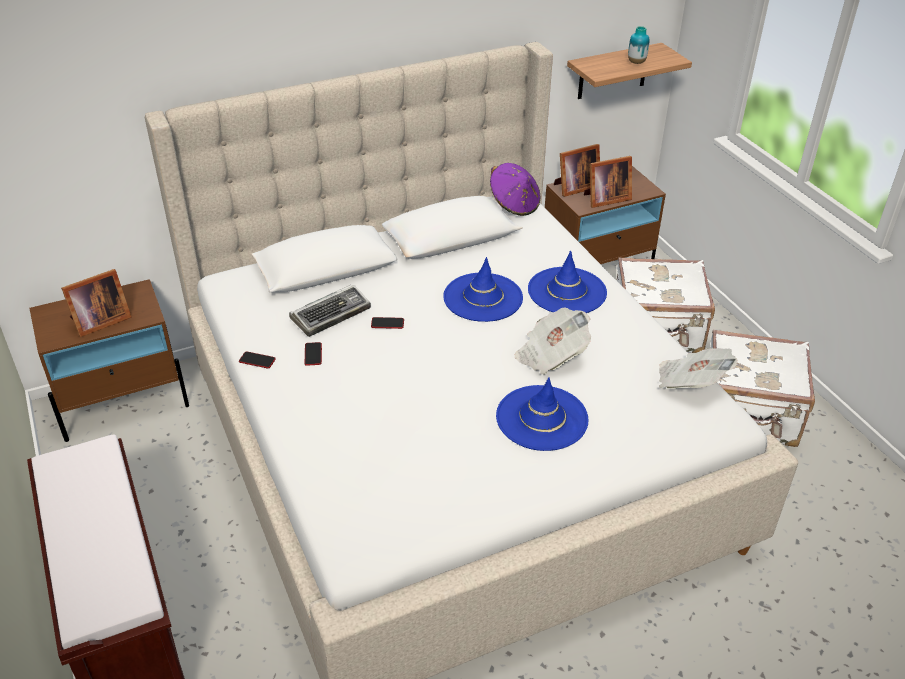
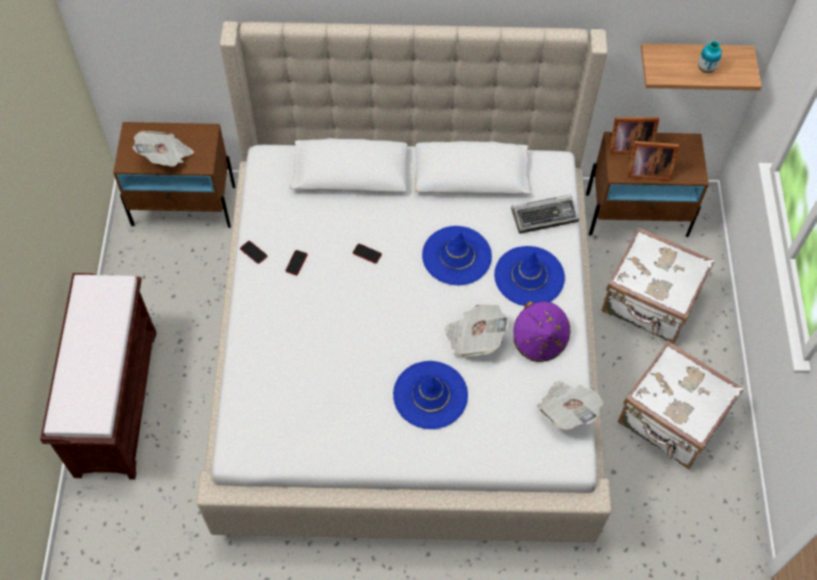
camera: 25 degrees right, 20 degrees up
picture frame [61,269,132,337] -> newspaper [132,131,194,167]
keyboard [289,285,371,337] -> keyboard moved to [511,195,579,234]
purple hat [490,163,540,216] -> purple hat moved to [513,301,570,362]

